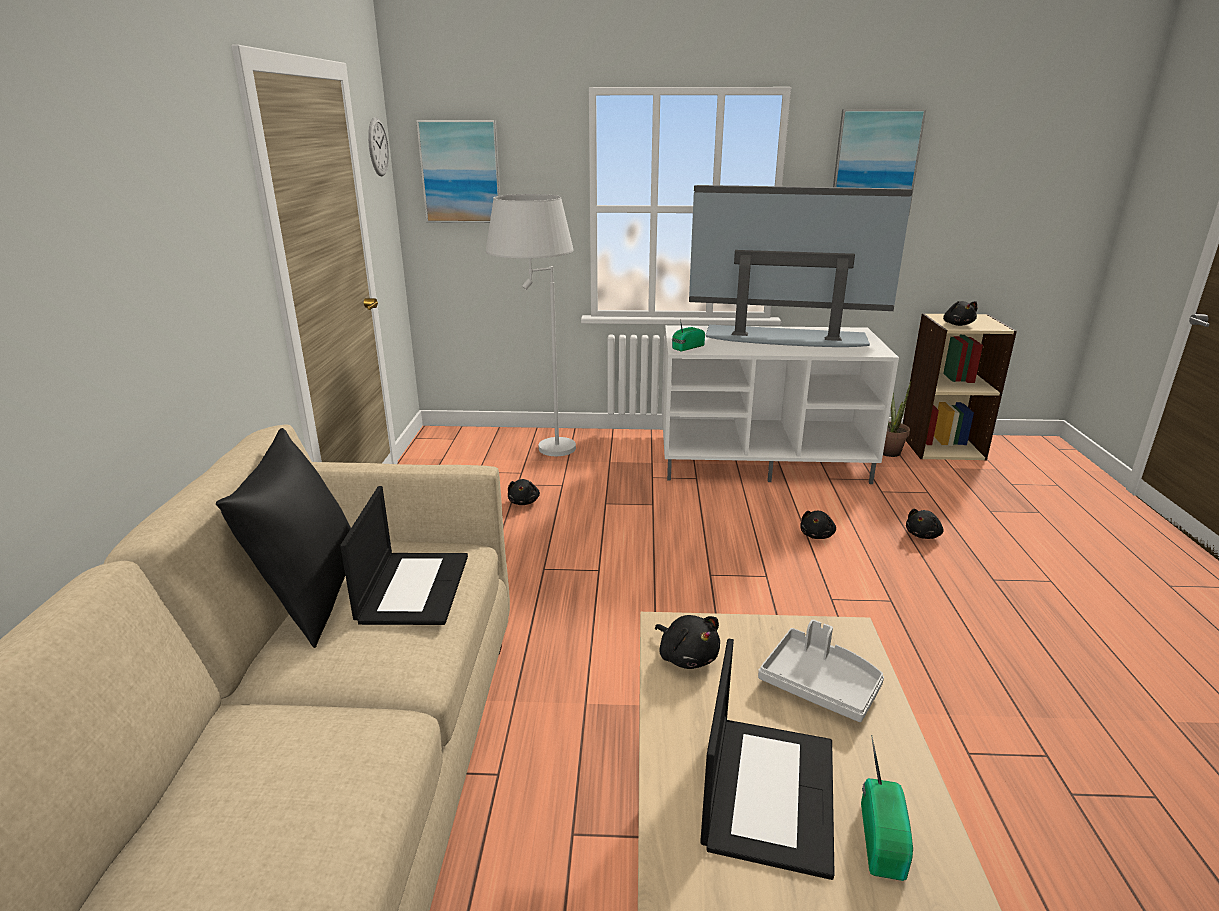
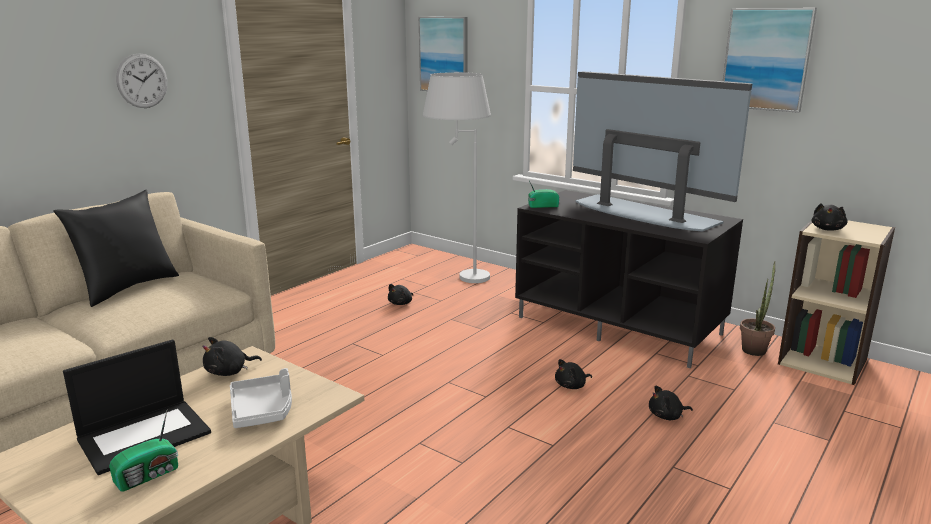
camera: 35 degrees right, 5 degrees down
laptop [340,486,468,625] -> none
wall clock [368,117,389,176] -> wall clock moved to [116,53,168,108]
black plush toy [655,615,720,669] -> black plush toy turned 60 degrees clockwise [202,337,262,376]
white tv stand [662,325,899,484] -> black tv stand [515,190,743,368]

